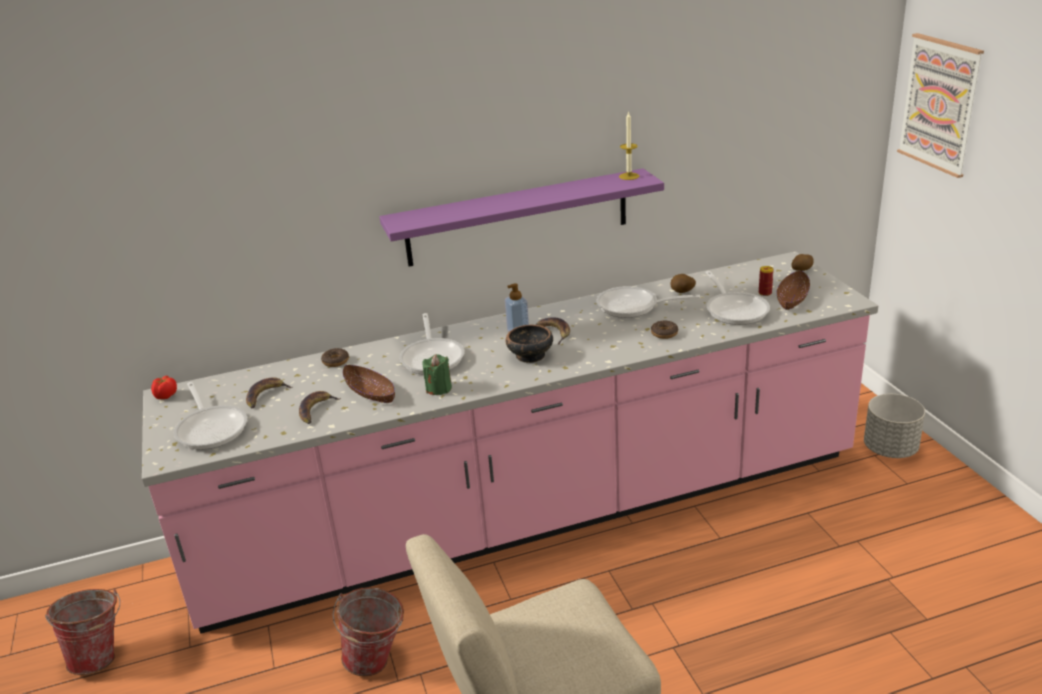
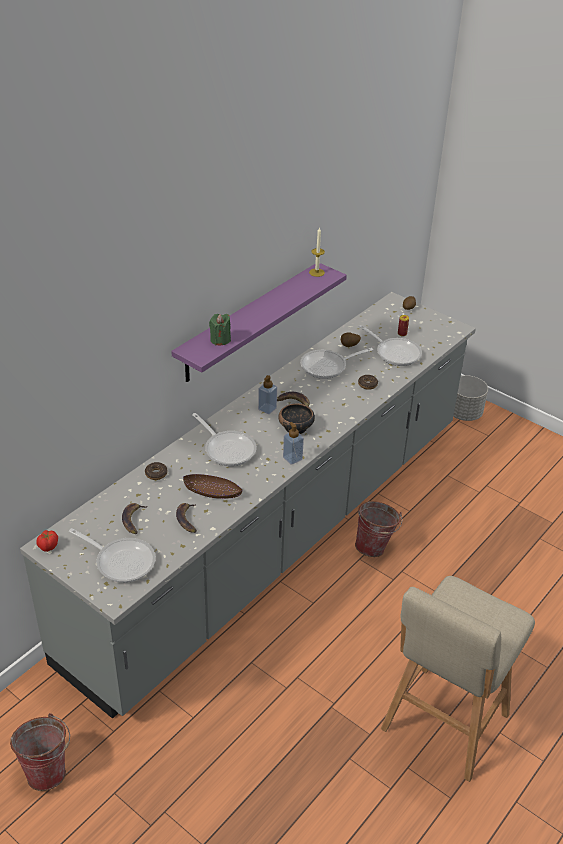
camera: 35 degrees left, 10 degrees up
pink counter [142,251,878,634] -> grey counter [20,292,476,719]
bucket [333,587,404,676] -> bucket moved to [355,501,402,557]
green candle [422,354,452,395] -> green candle moved to [209,314,231,346]
brown bowl [777,270,810,310] -> none
picture [897,33,984,178] -> none
none -> soap dispenser [283,422,304,465]

